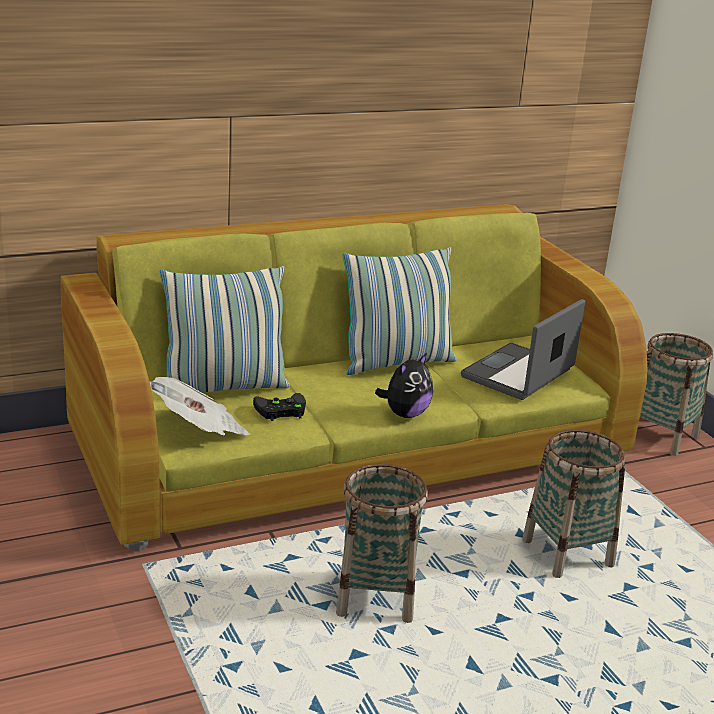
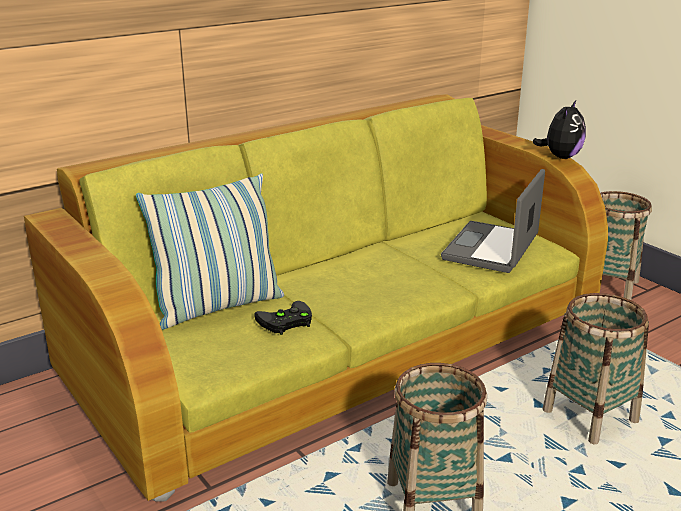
camera: 10 degrees left, 0 degrees up
newspaper [150,377,250,435] -> none
pillow [342,247,457,375] -> none
plush toy [375,353,433,418] -> plush toy moved to [532,99,586,159]

